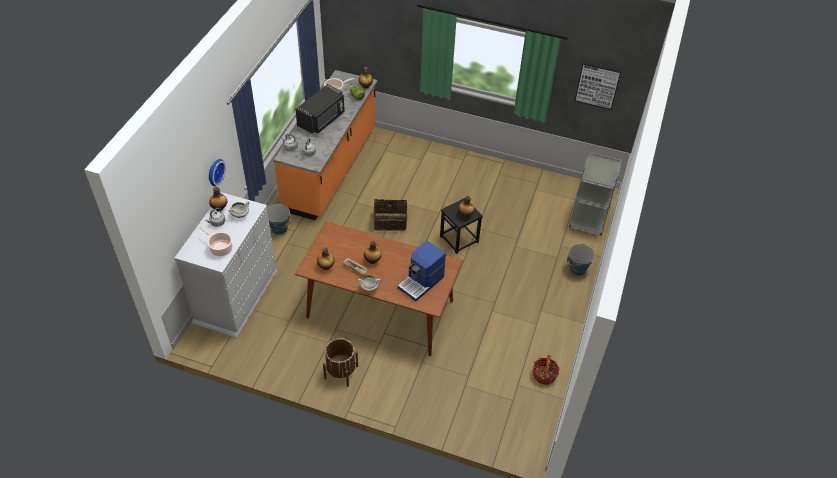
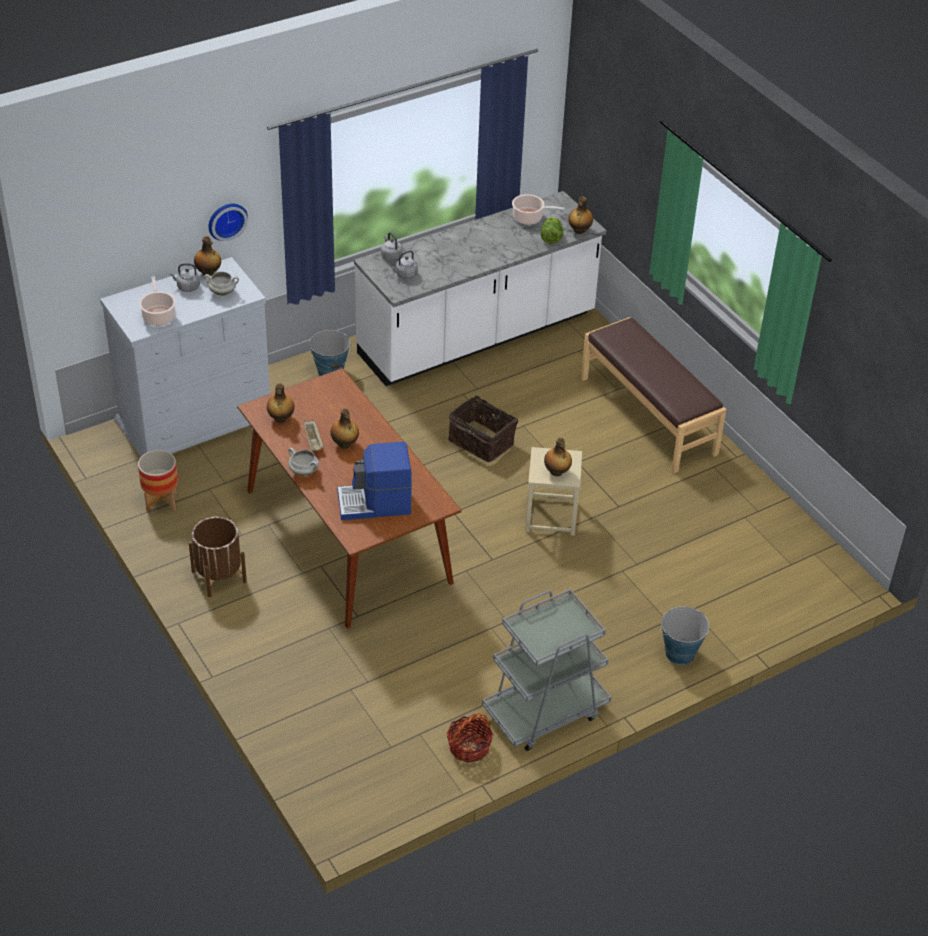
camera: 40 degrees right, 5 degrees down
orange counter [274,70,377,220] -> white counter [354,191,606,386]
black microwave [295,84,345,134] -> none
black stool [440,198,483,254] -> beige stool [526,447,582,536]
grey cart [569,152,621,236] -> grey cart moved to [482,589,611,751]
picture [575,62,621,110] -> none
none -> planter [138,450,178,512]
none -> brown bench [581,317,727,473]

